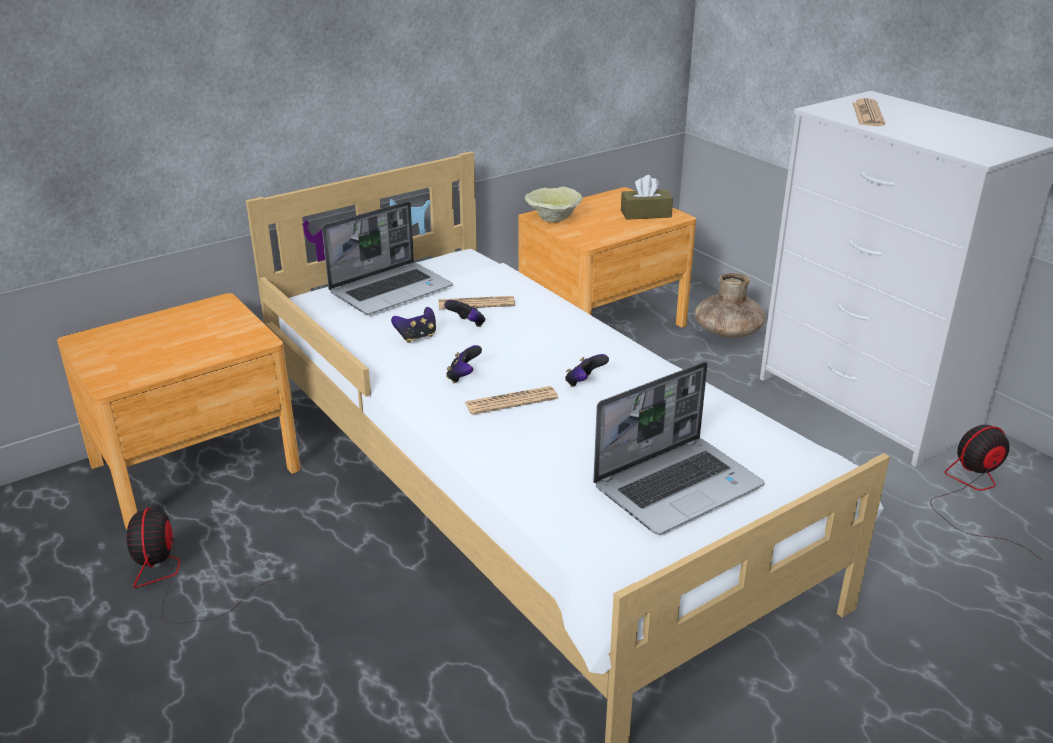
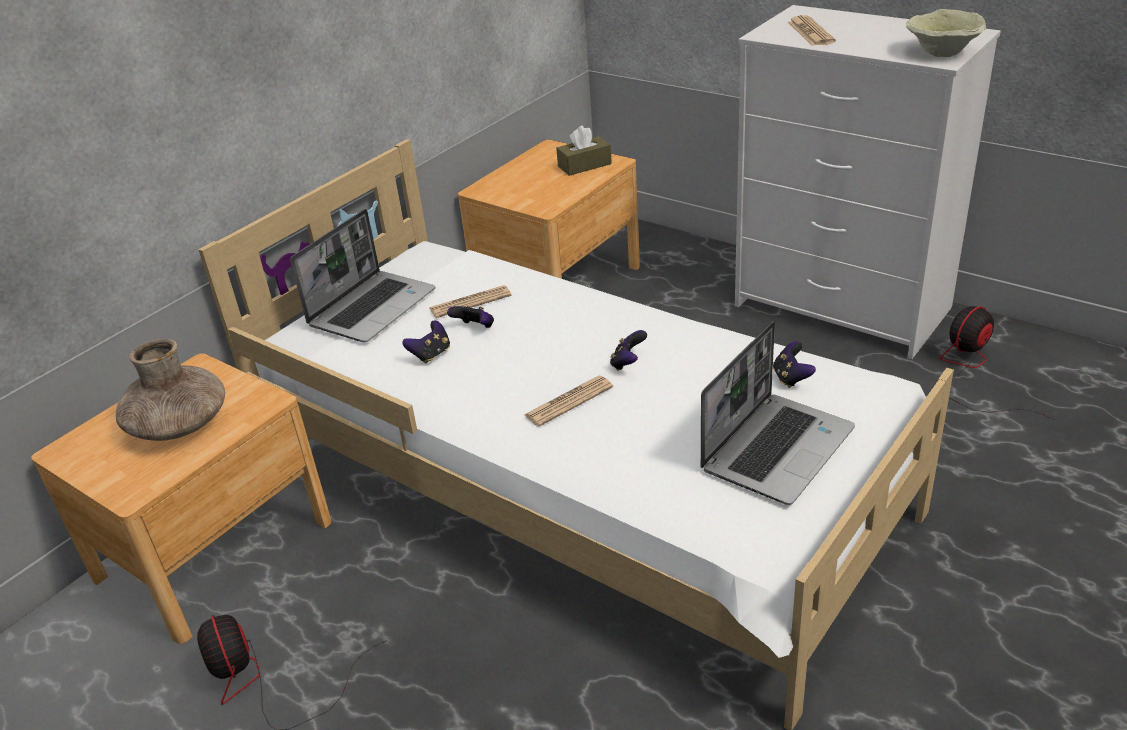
camera: 15 degrees left, 5 degrees up
game controller [446,345,482,383] -> game controller moved to [773,341,816,388]
beige bowl [525,187,583,223] -> beige bowl moved to [906,9,986,57]
brown vase [695,273,765,338] -> brown vase moved to [116,339,225,441]

